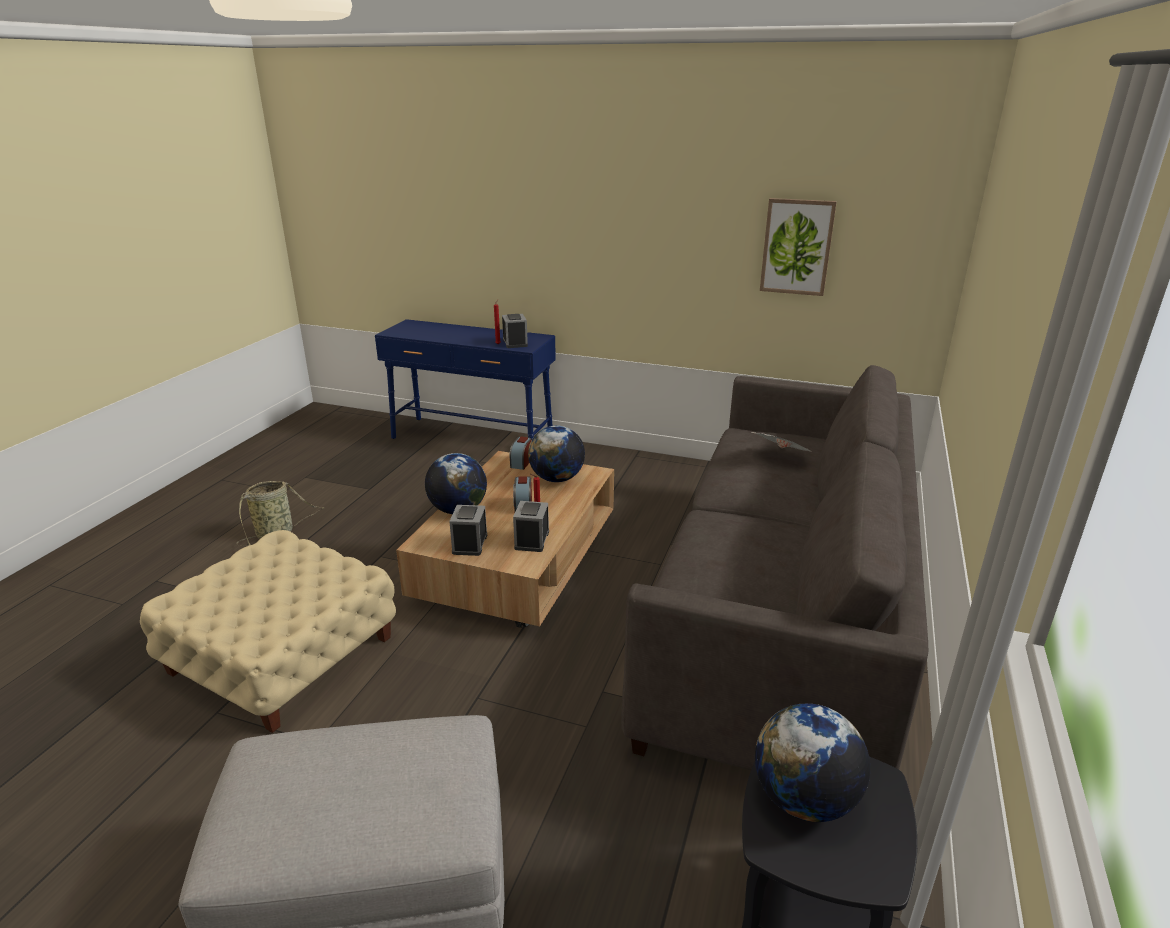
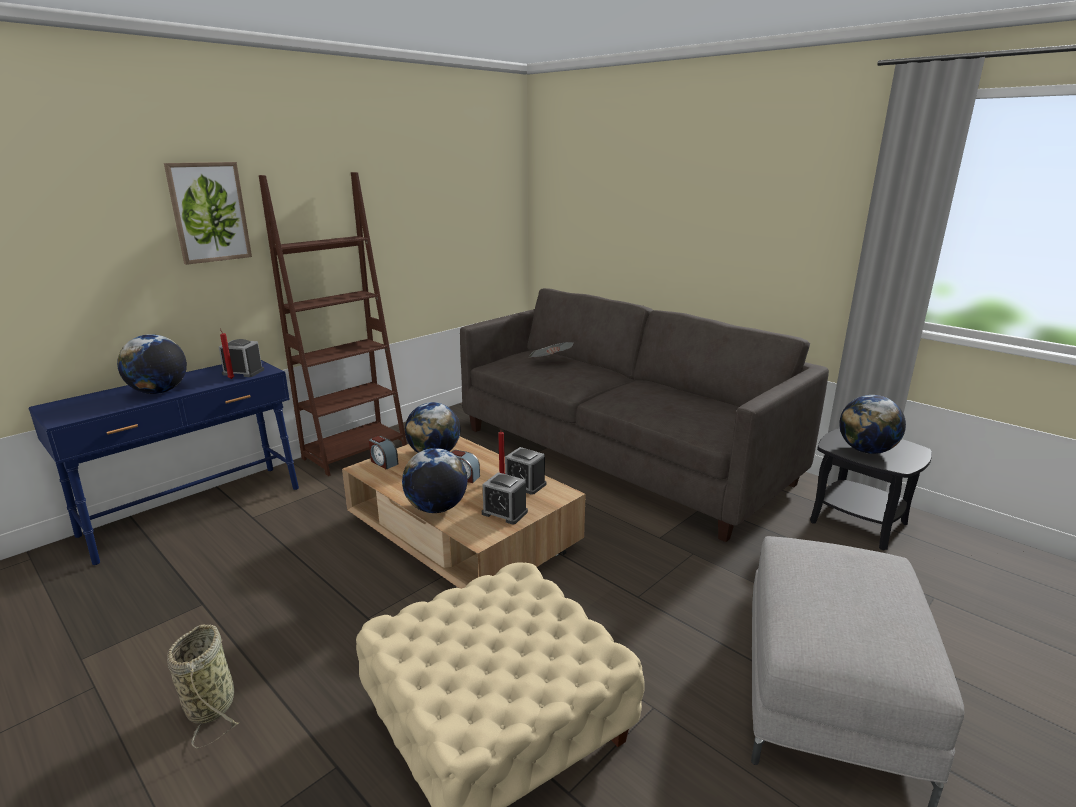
camera: 65 degrees left, 5 degrees down
picture [760,198,837,296] -> picture moved to [164,162,252,265]
none -> globe [117,334,187,394]
none -> brown bookcase [259,172,407,476]

